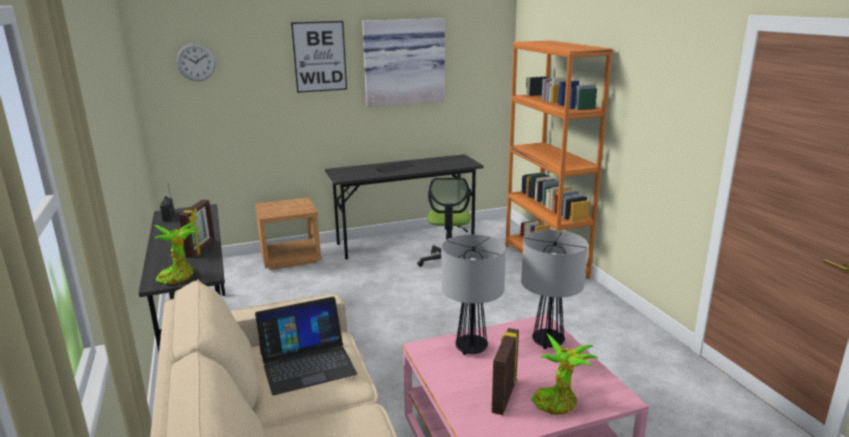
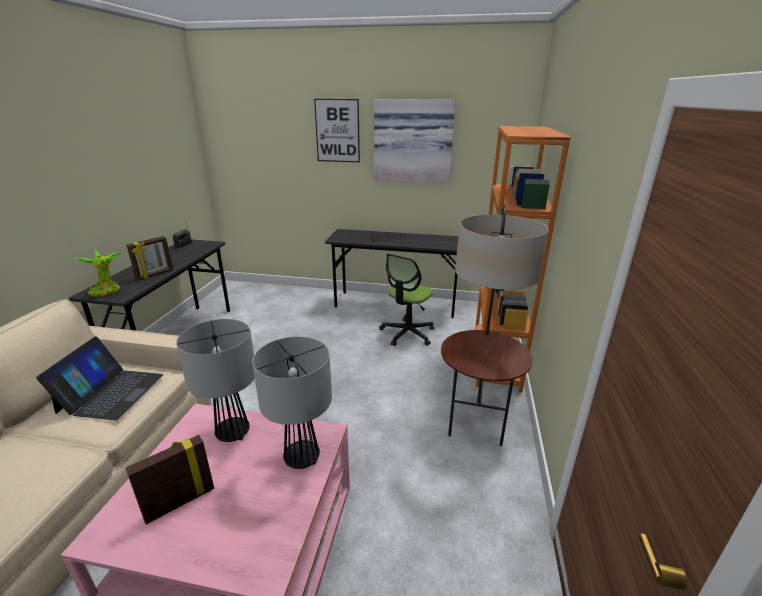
camera: 30 degrees right, 5 degrees up
wall clock [176,43,215,81] -> none
brown nightstand [255,197,322,270] -> none
laptop [255,297,357,395] -> laptop turned 90 degrees counterclockwise [36,336,163,420]
potted plant [531,334,598,415] -> none
none -> floor lamp [441,204,548,446]

